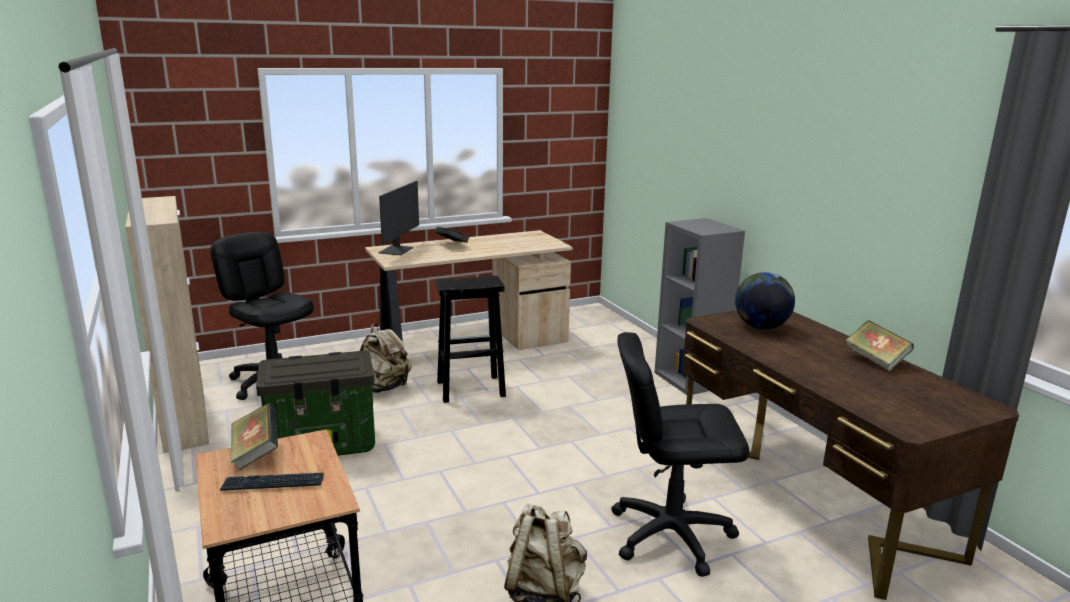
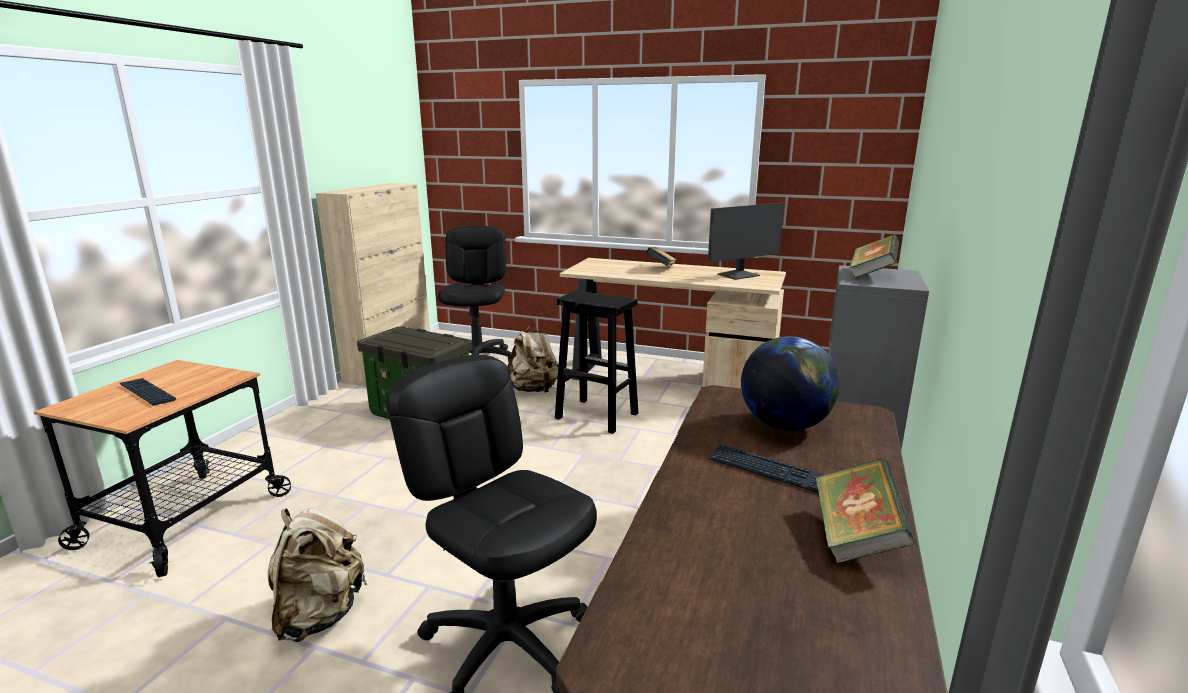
camera: 45 degrees right, 0 degrees up
book [231,403,278,470] -> book moved to [850,235,899,278]
monitor [379,181,419,255] -> monitor moved to [708,203,784,280]
none -> keyboard [708,444,826,493]

